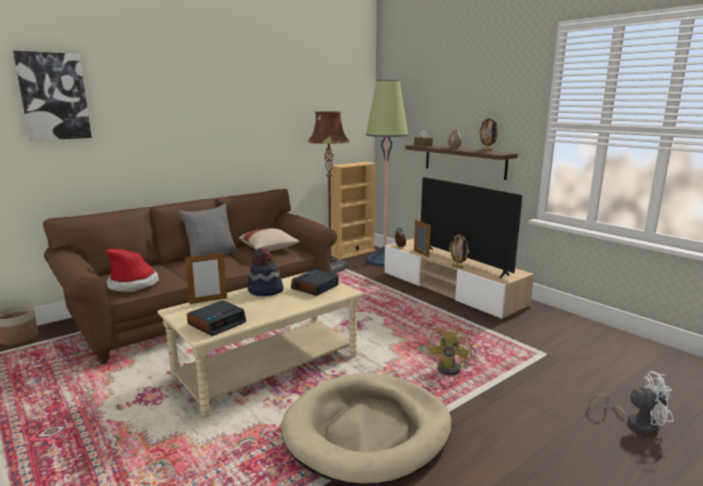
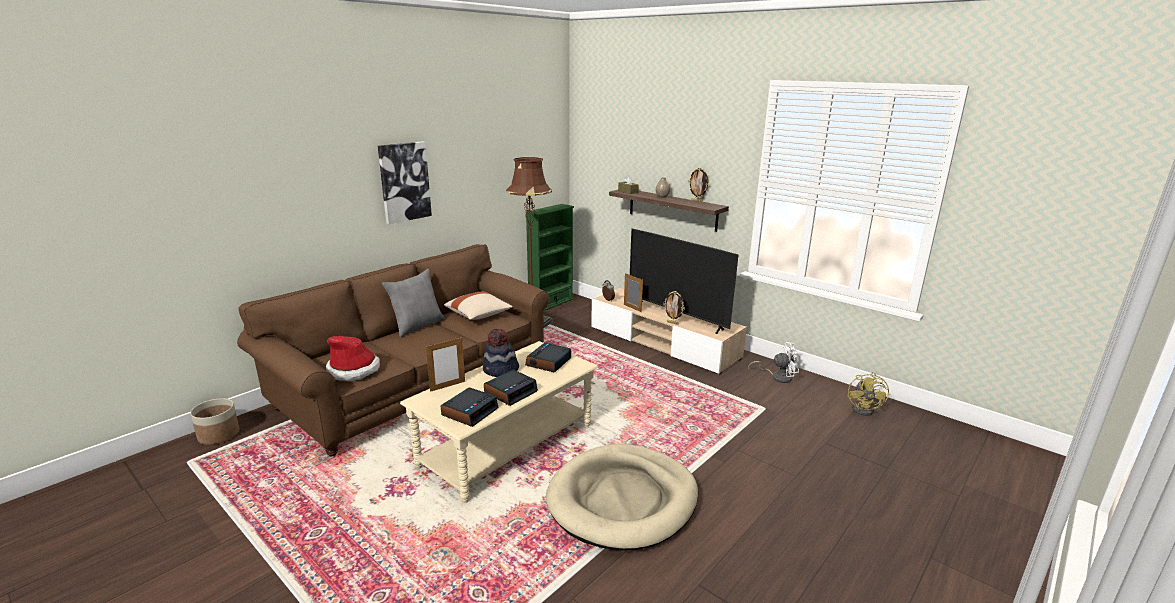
camera: 10 degrees left, 5 degrees up
picture [13,51,92,141] -> picture moved to [378,141,432,224]
beige bookcase [330,162,377,260] -> green bookcase [525,204,574,311]
floor lamp [366,80,408,266] -> none
yellow fan [428,326,476,375] -> yellow fan moved to [848,372,889,416]
white fan [589,371,674,434] -> white fan moved to [748,342,799,383]
none -> alarm clock [484,370,538,406]

